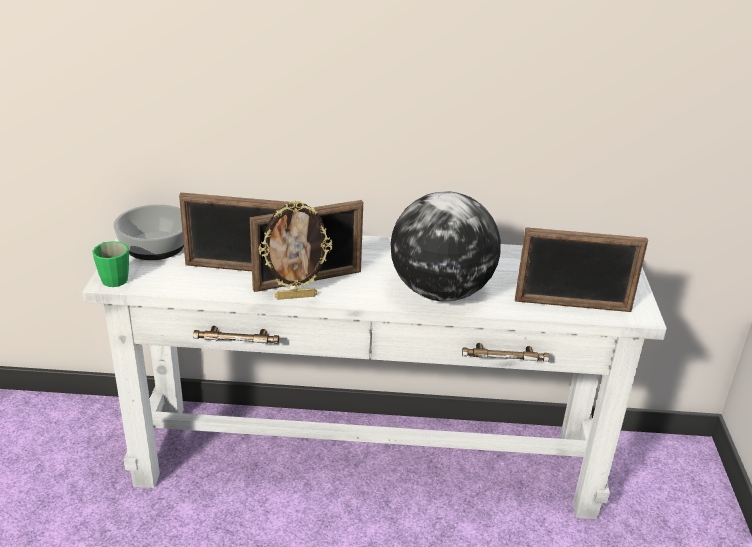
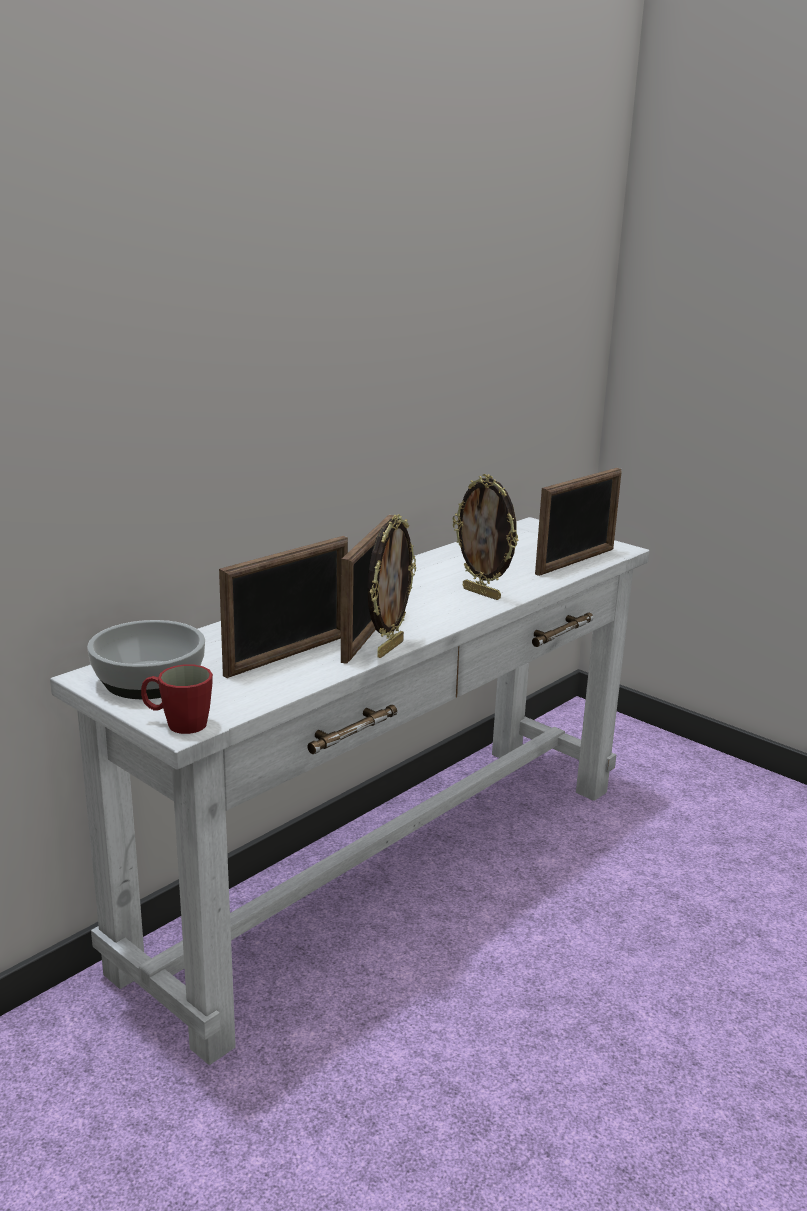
camera: 50 degrees left, 10 degrees down
green mug [92,241,129,287] -> red mug [141,664,213,734]
globe [390,191,501,302] -> picture frame [453,474,518,600]

